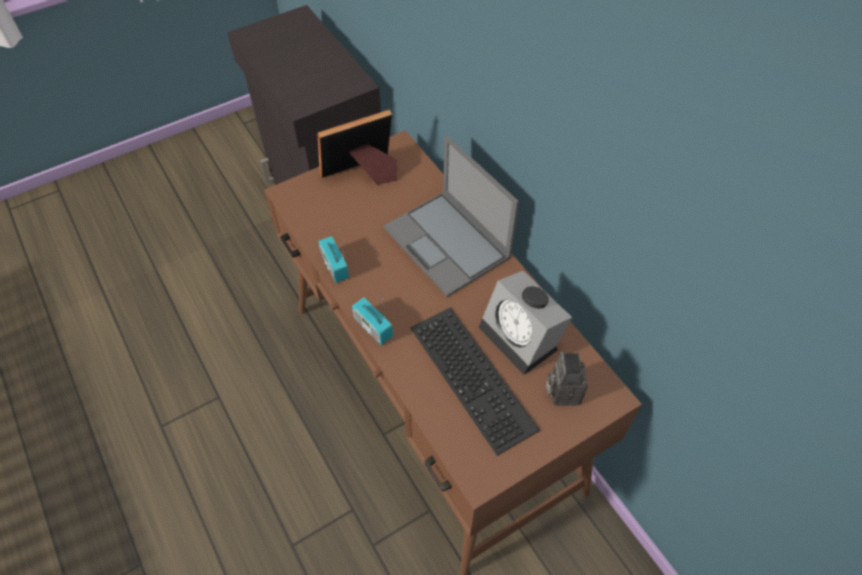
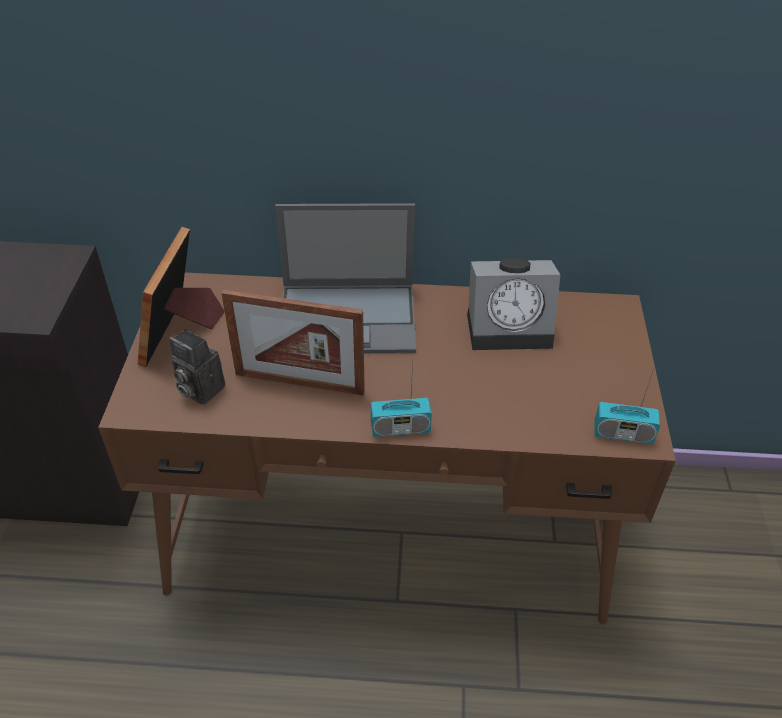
camera: 55 degrees left, 10 degrees down
radio [319,231,349,283] -> radio moved to [594,366,660,444]
keyboard [410,307,540,456] -> none
camera [546,351,588,406] -> camera moved to [169,329,225,405]
none -> picture frame [221,289,365,396]

